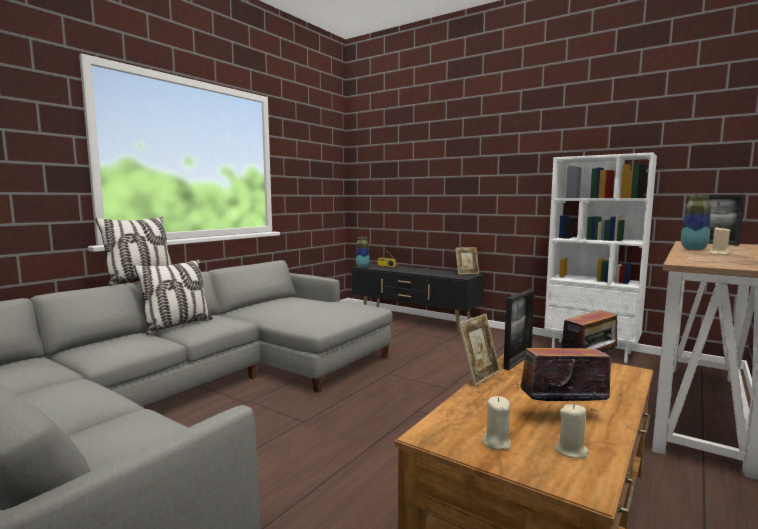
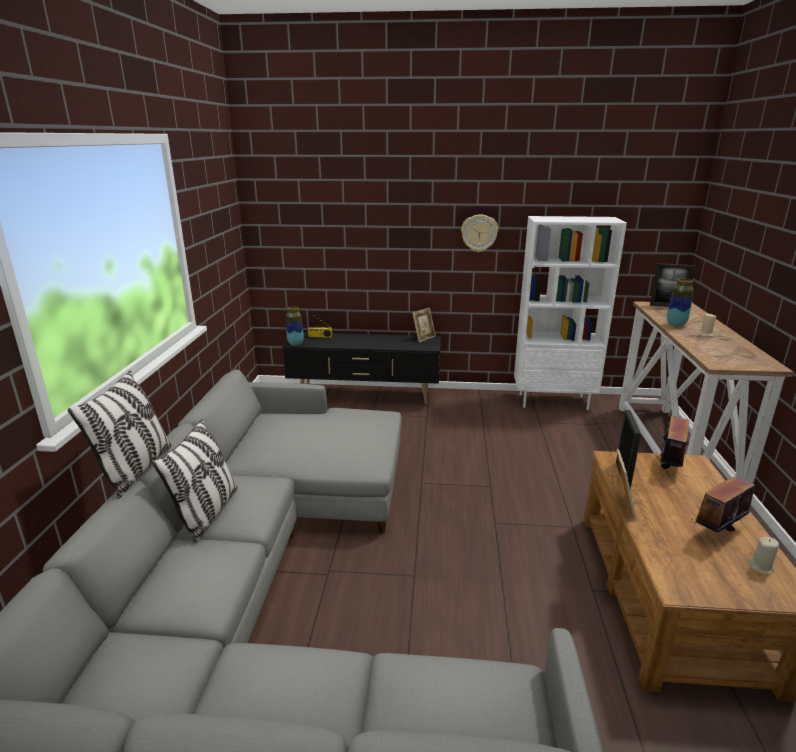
camera: 30 degrees left, 15 degrees up
beige candle [483,396,511,450] -> none
none -> wall clock [461,214,498,252]

